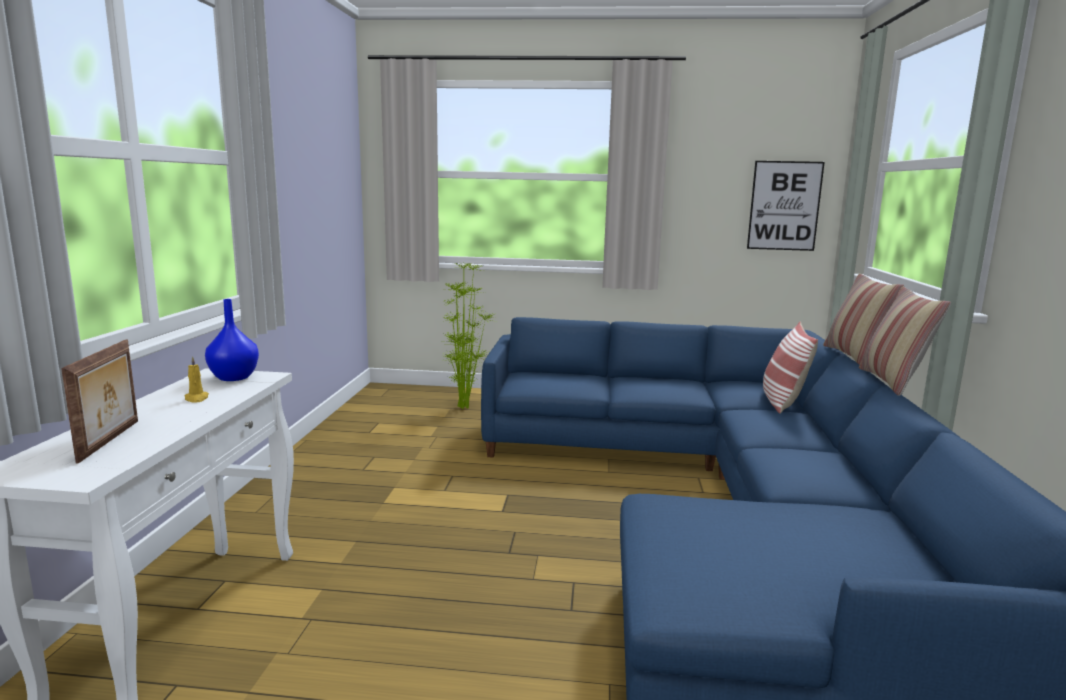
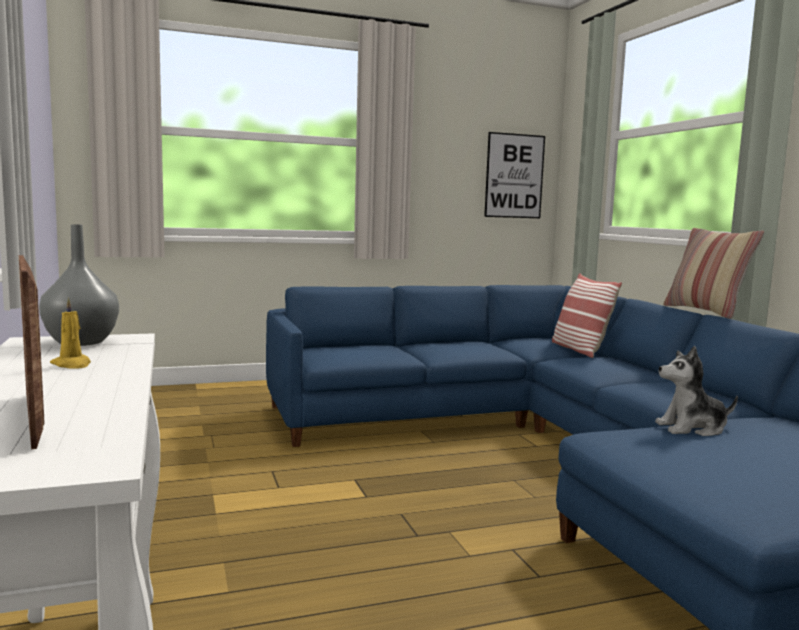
camera: 25 degrees left, 5 degrees down
blue vase [205,299,259,381] -> grey vase [39,224,119,346]
potted plant [443,262,496,409] -> none
pillow [823,273,904,365] -> none
none -> plush toy [655,346,738,436]

